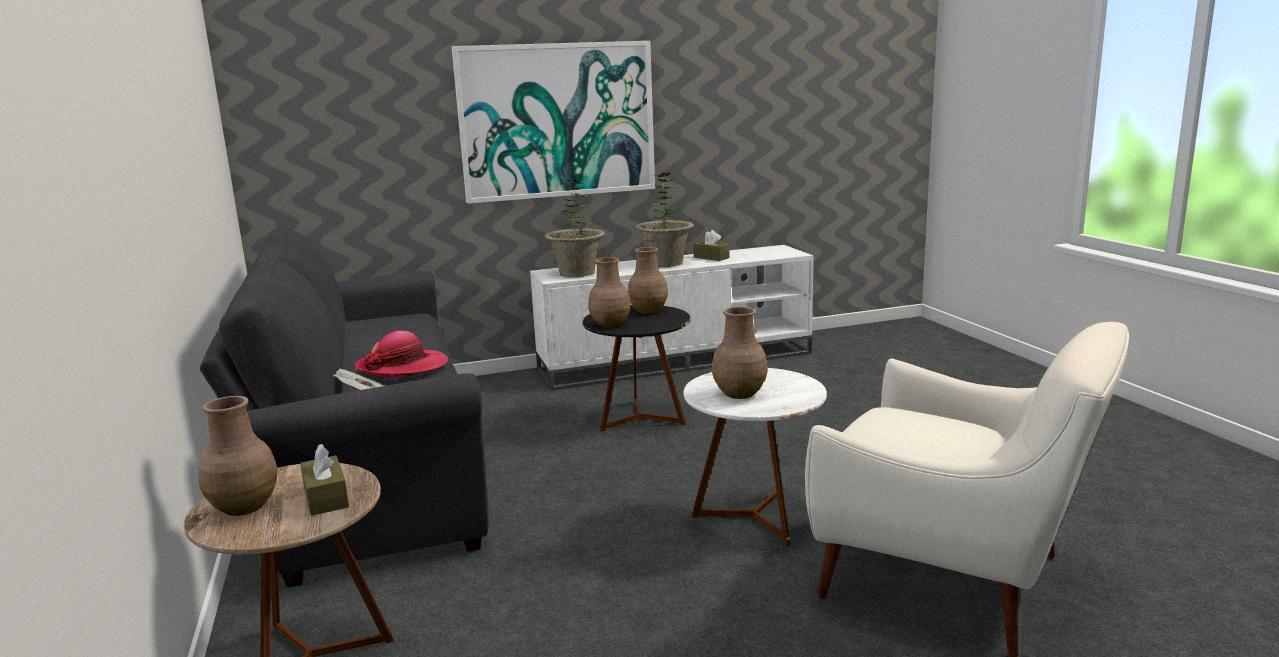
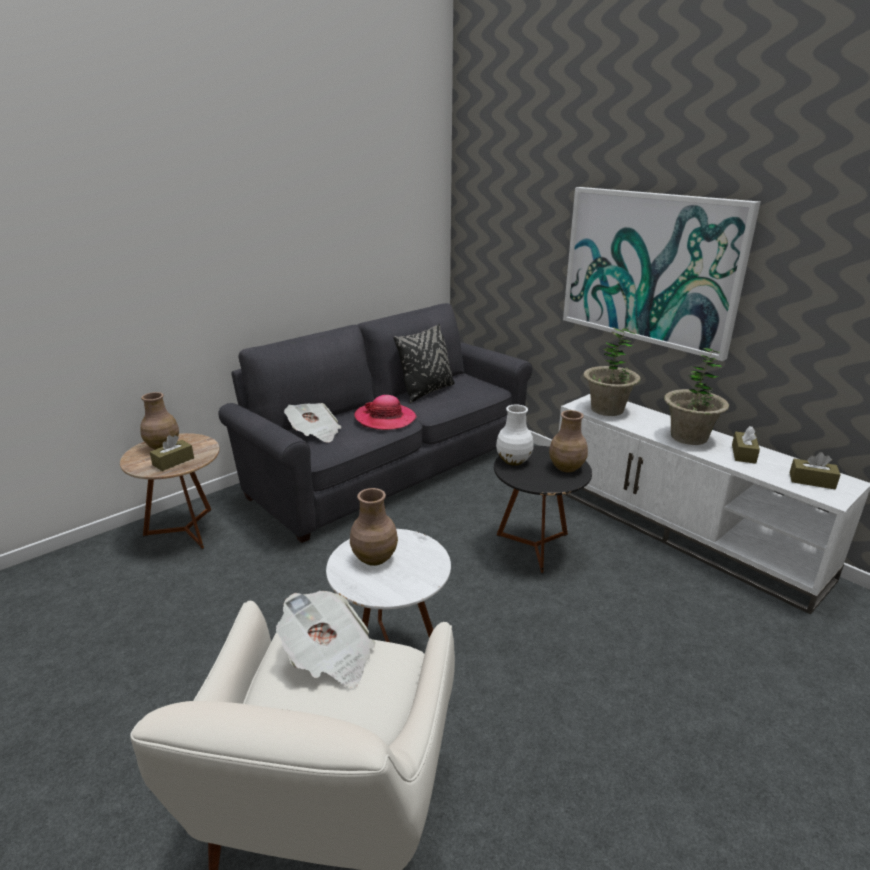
camera: 65 degrees right, 10 degrees up
brown vase [588,257,631,328] -> white vase [496,404,534,466]
none -> newspaper [276,591,376,688]
none -> black pillow [394,324,455,403]
none -> brown tissue box [790,452,841,489]

